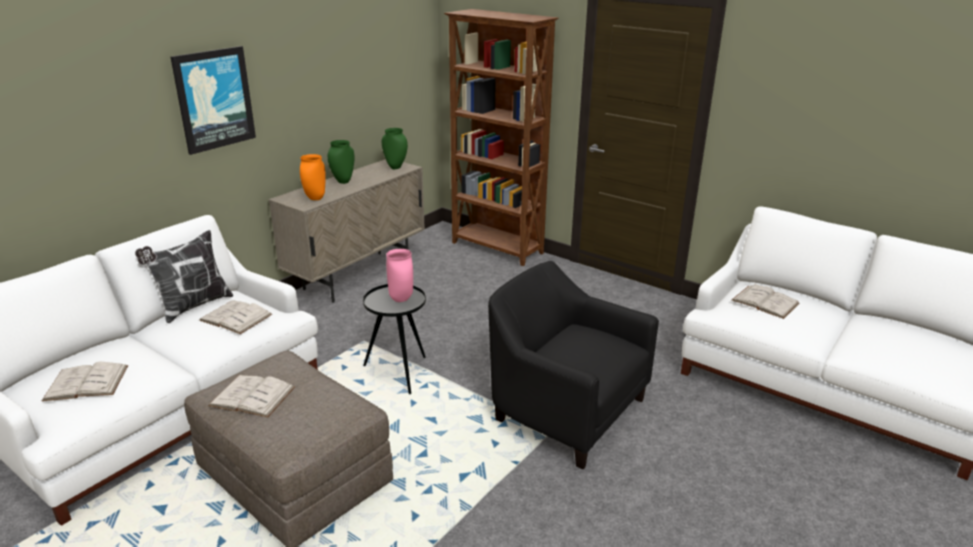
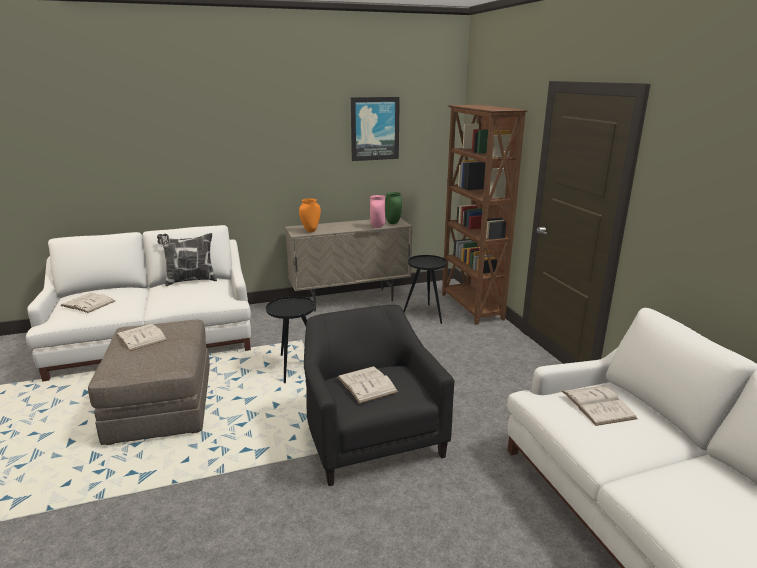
camera: 35 degrees right, 5 degrees down
picture [171,46,256,155] -> picture moved to [351,97,400,161]
white book [199,300,272,334] -> white book moved to [338,366,398,404]
green vase [328,140,355,184] -> none
pink vase [386,249,413,302] -> pink vase moved to [370,195,385,228]
none -> black side table [403,255,447,324]

